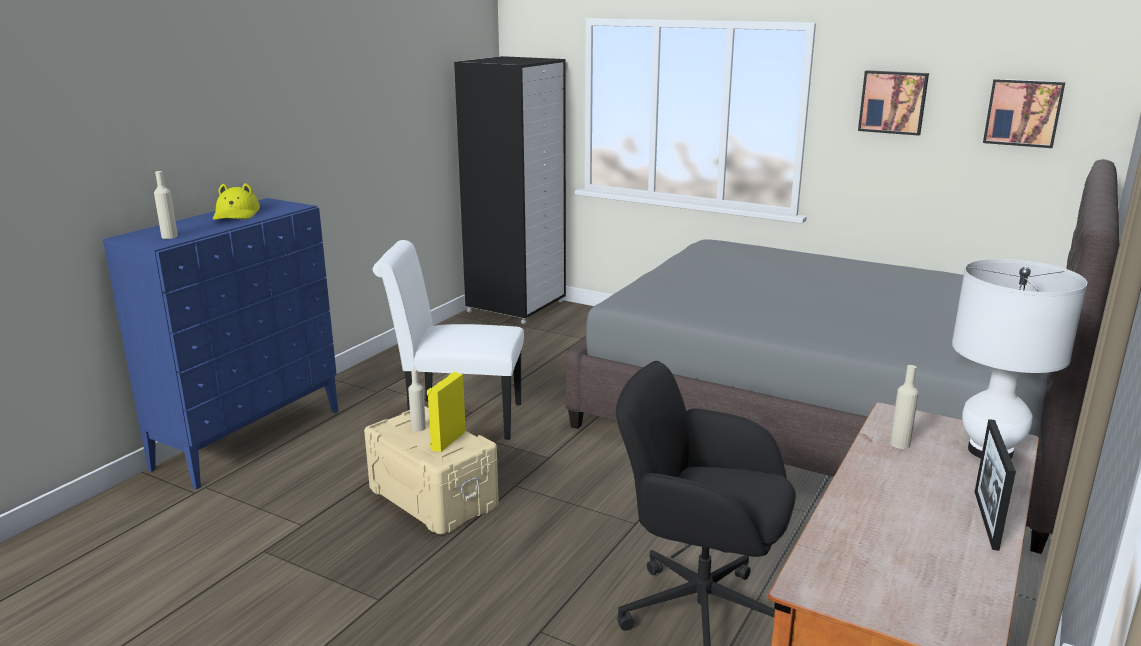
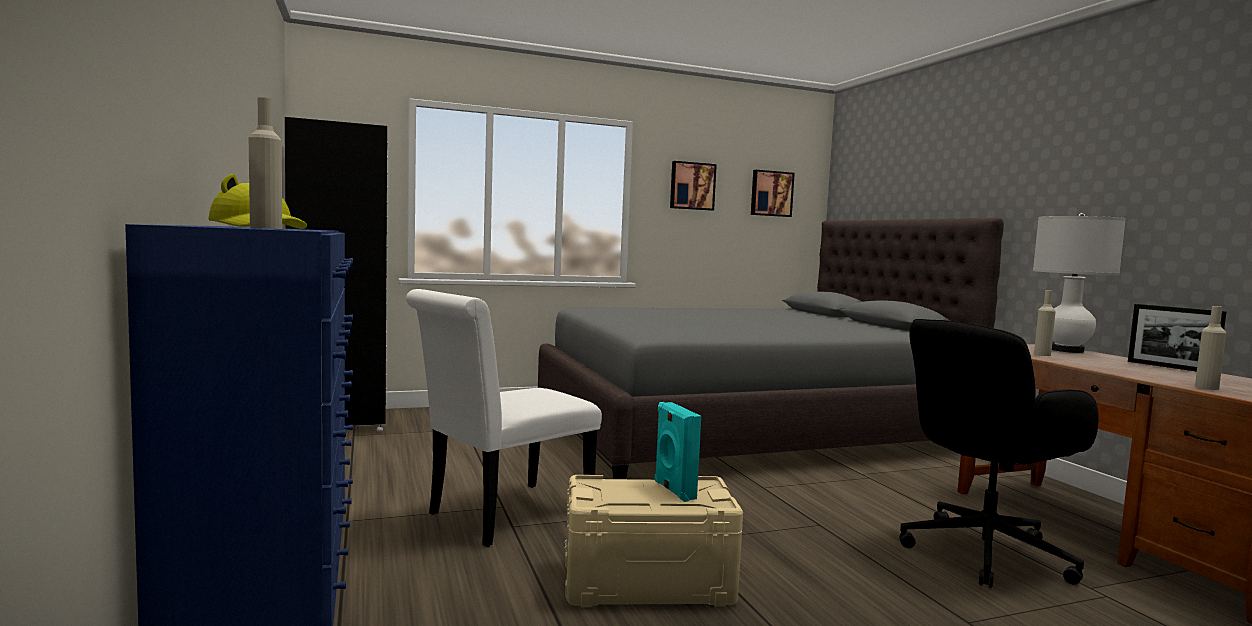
camera: 50 degrees left, 15 degrees down
beige bottle [408,369,426,432] -> beige bottle moved to [1195,306,1226,390]
yellow speaker [427,372,466,452] -> turquoise speaker [654,402,701,502]

